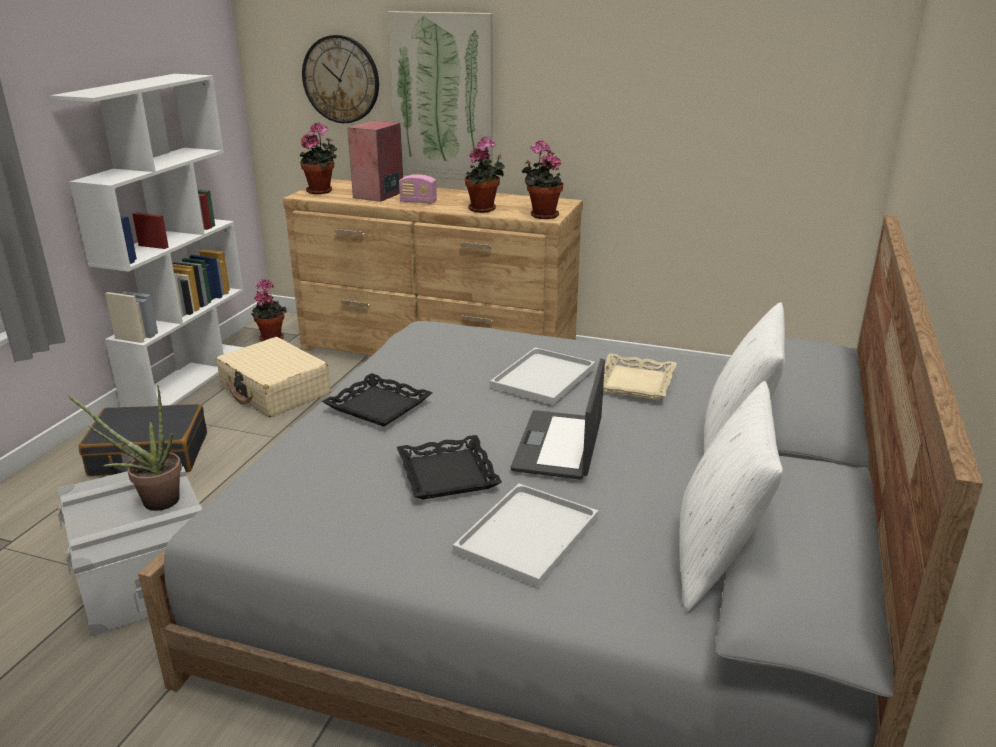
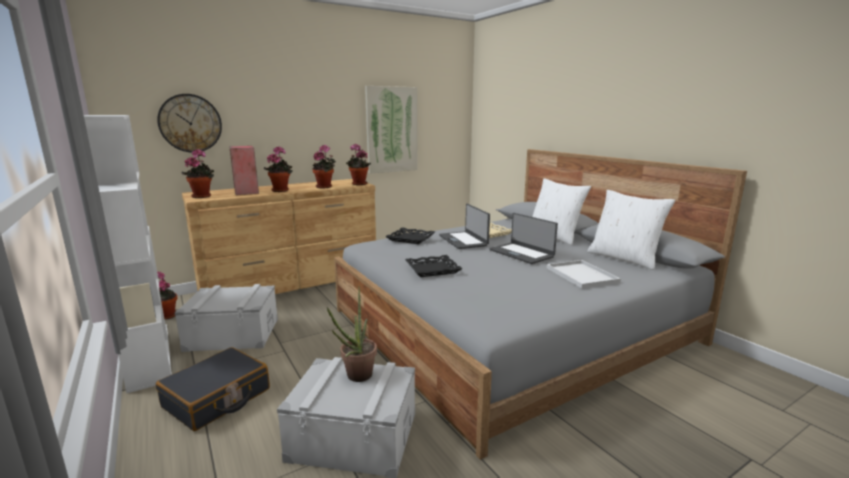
camera: 50 degrees left, 10 degrees down
beige suitcase [216,337,331,417] -> grey storage box [175,284,278,352]
picture [388,11,493,180] -> picture moved to [365,86,418,174]
black tray [397,435,502,499] -> black tray moved to [385,228,435,244]
radio [399,174,437,204] -> potted plant [264,146,292,192]
white tray [490,347,595,405] -> laptop [439,204,490,249]

